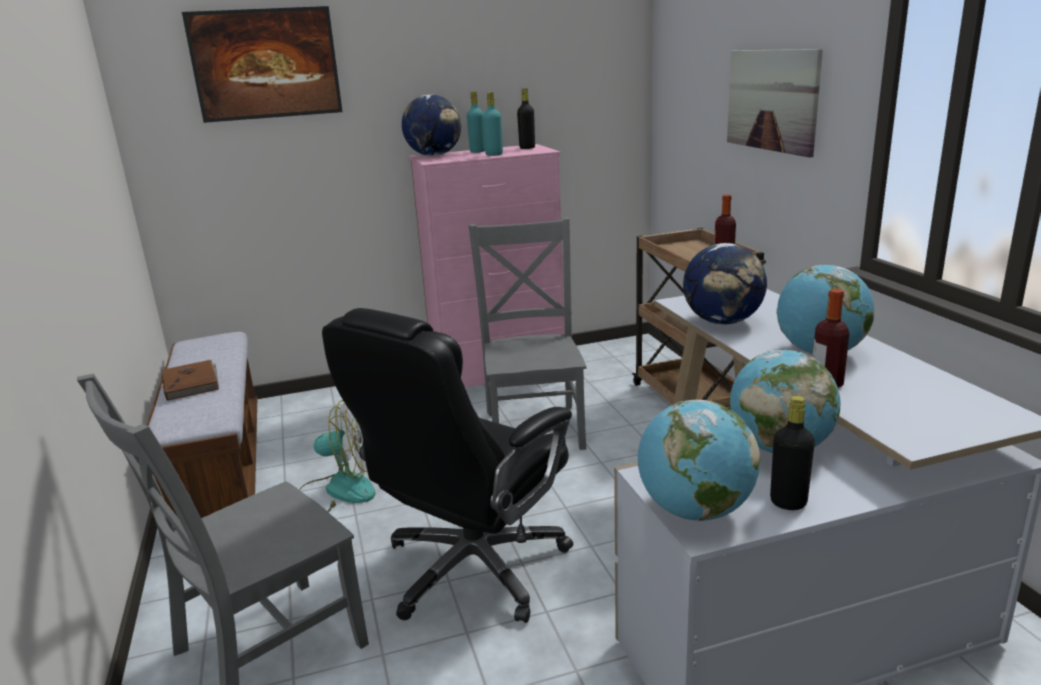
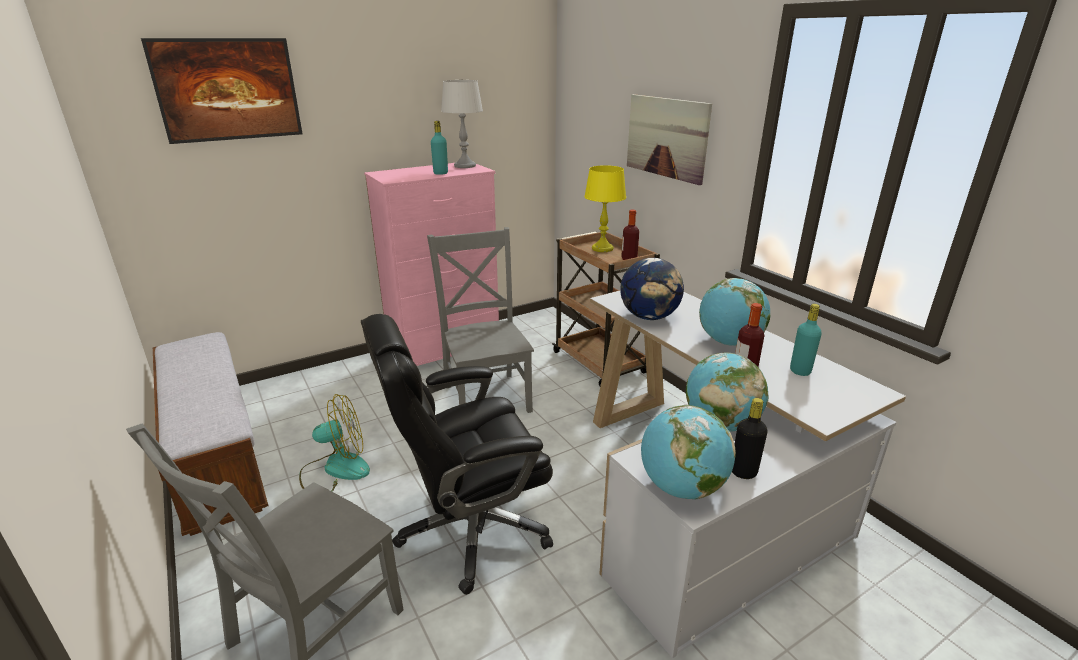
camera: 15 degrees left, 5 degrees up
brown book [162,360,219,401] -> none
black office chair [322,308,574,623] -> black office chair turned 45 degrees clockwise [361,314,553,595]
globe [402,94,461,156] -> none
turquoise bottle [467,91,485,153] -> turquoise bottle moved to [790,304,822,376]
black bottle [517,88,535,149] -> grey table lamp [441,80,483,168]
none -> yellow table lamp [584,165,626,252]

